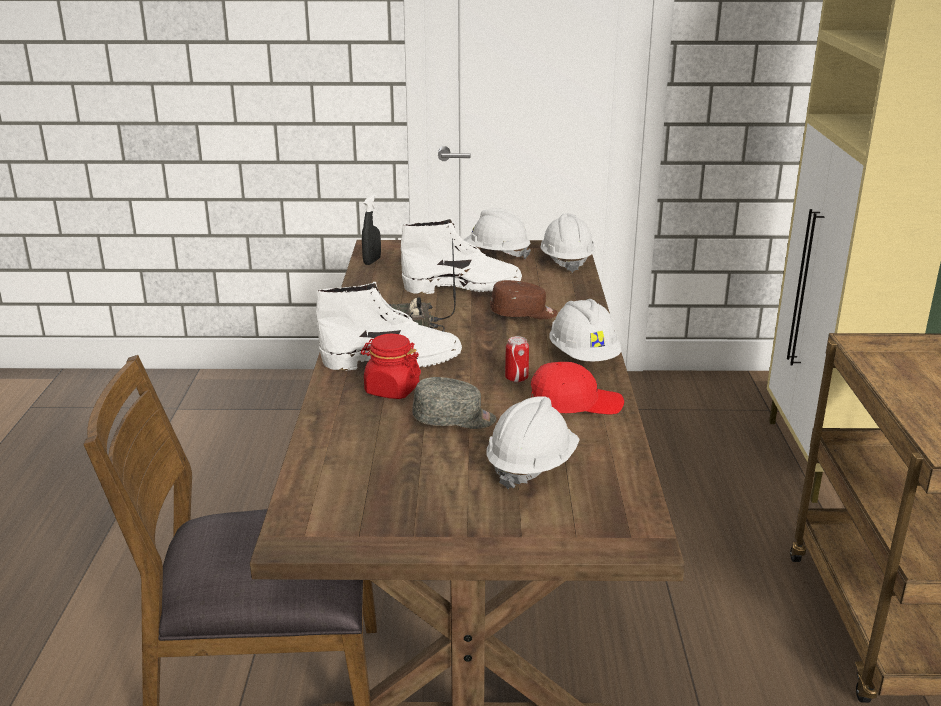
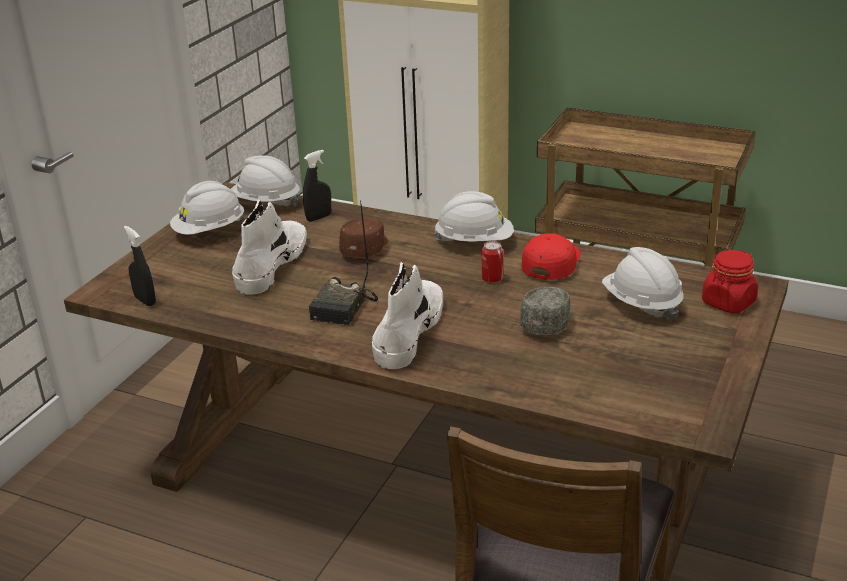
camera: 65 degrees left, 5 degrees up
red jar [361,334,421,399] -> red jar moved to [702,250,758,314]
none -> black spray bottle [303,150,331,222]

